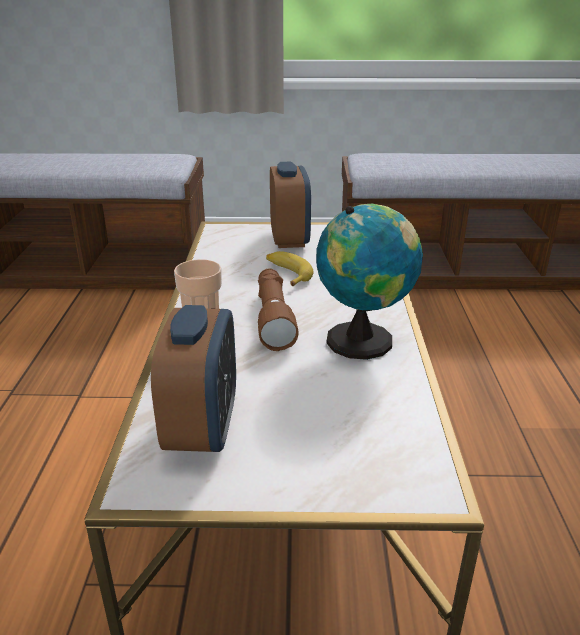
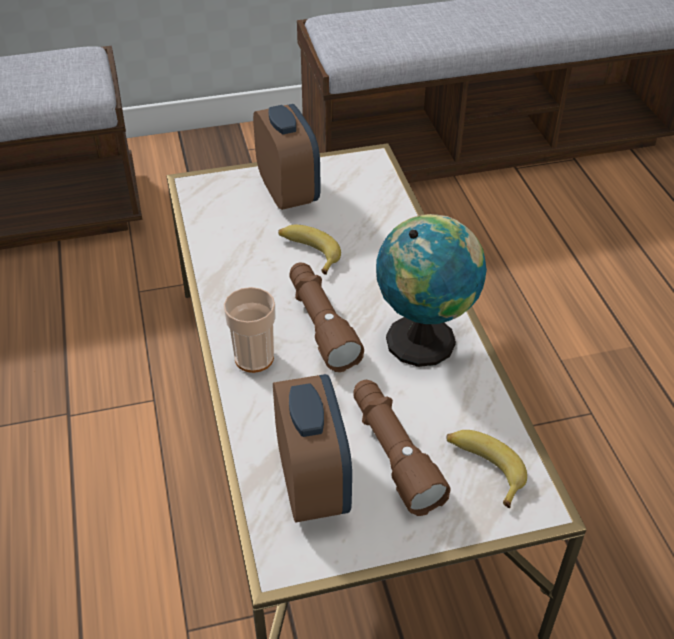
camera: 15 degrees left, 15 degrees up
none -> brown flashlight [354,380,451,516]
none -> banana [447,430,527,508]

